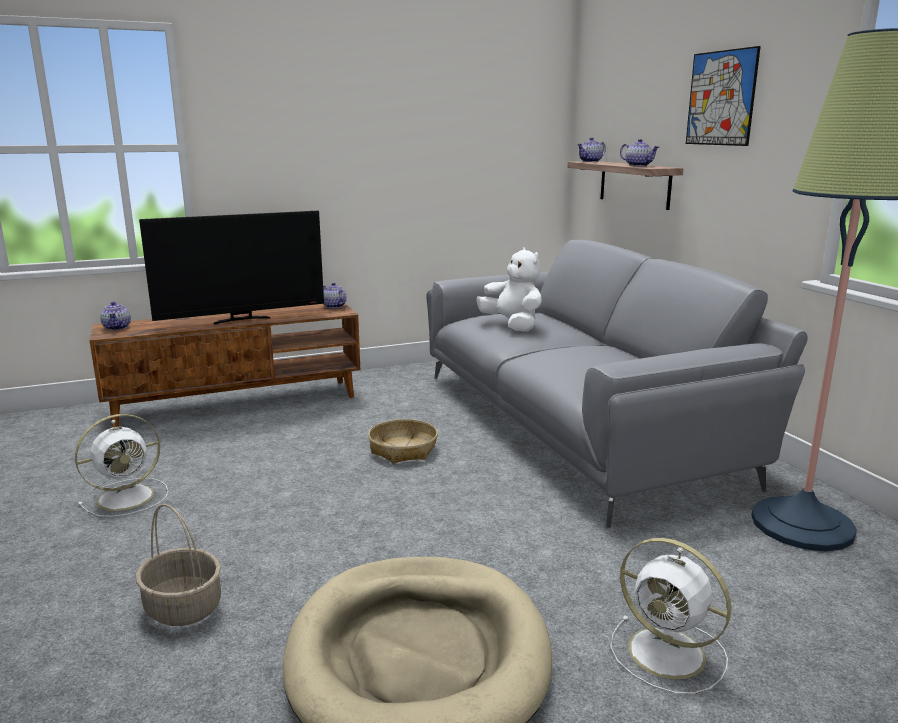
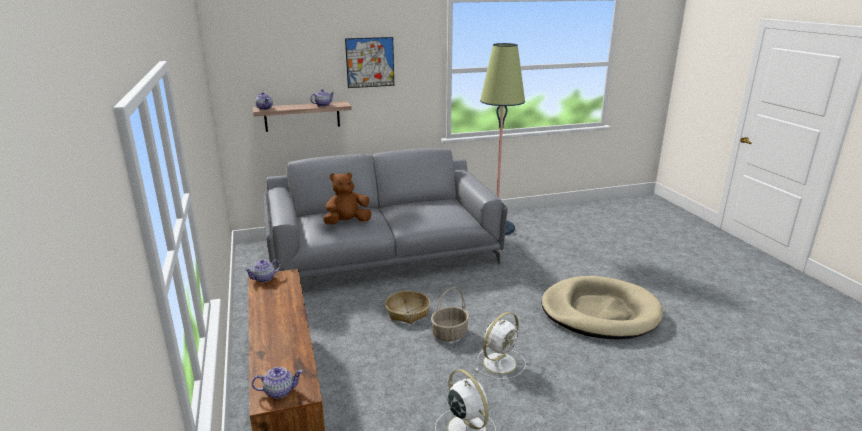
camera: 85 degrees left, 5 degrees up
basket [135,504,221,626] -> basket moved to [431,287,469,342]
television [139,211,324,324] -> none
white plush toy [477,247,542,331] -> brown plush toy [323,172,372,224]
white fan [610,538,731,694] -> white fan moved to [475,312,526,379]

